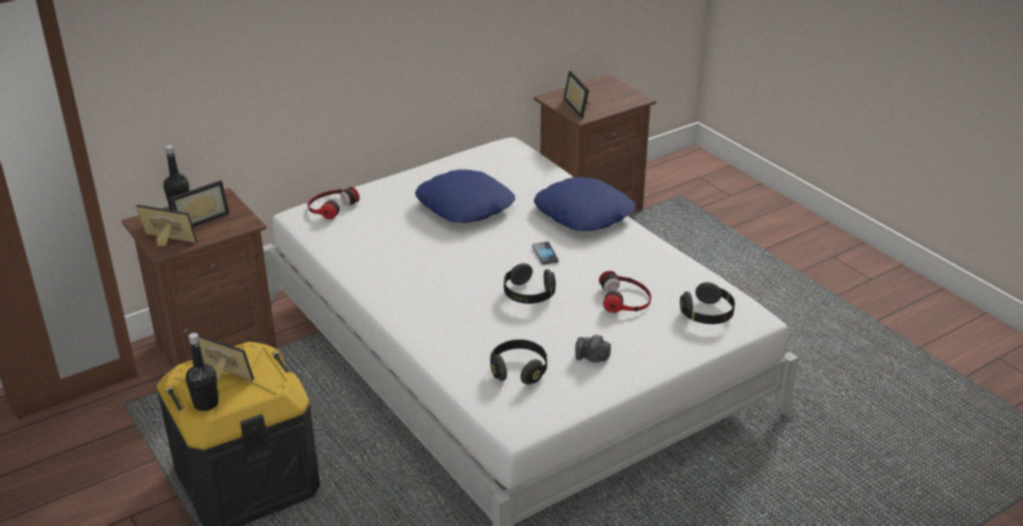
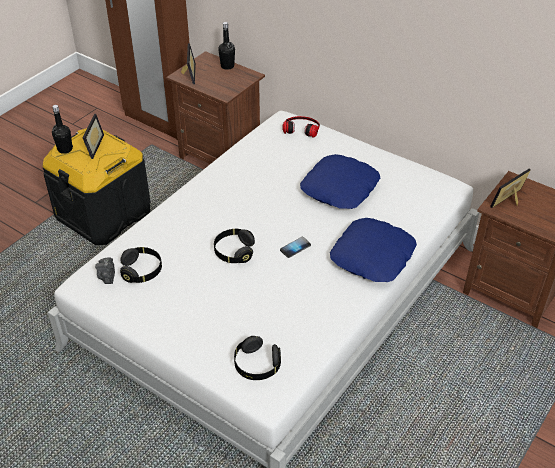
camera: 70 degrees right, 10 degrees up
picture frame [169,180,230,227] -> none
camera [575,334,611,363] -> camera moved to [95,257,115,284]
headphones [599,271,651,313] -> none

